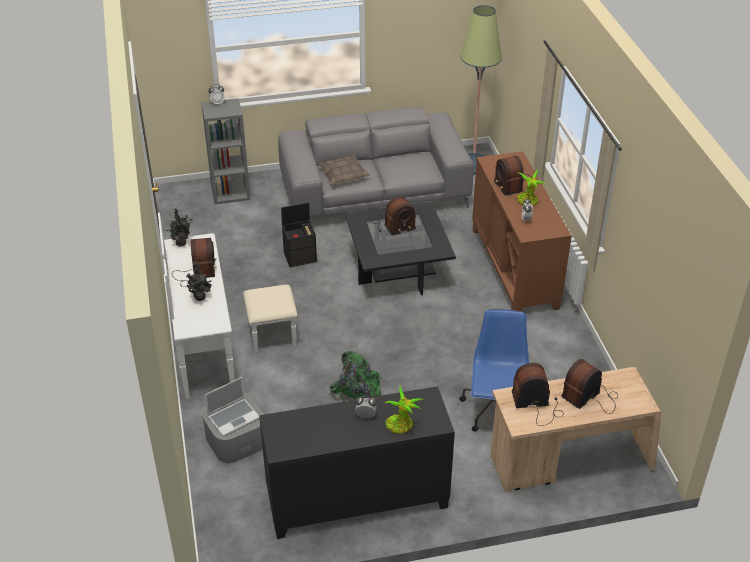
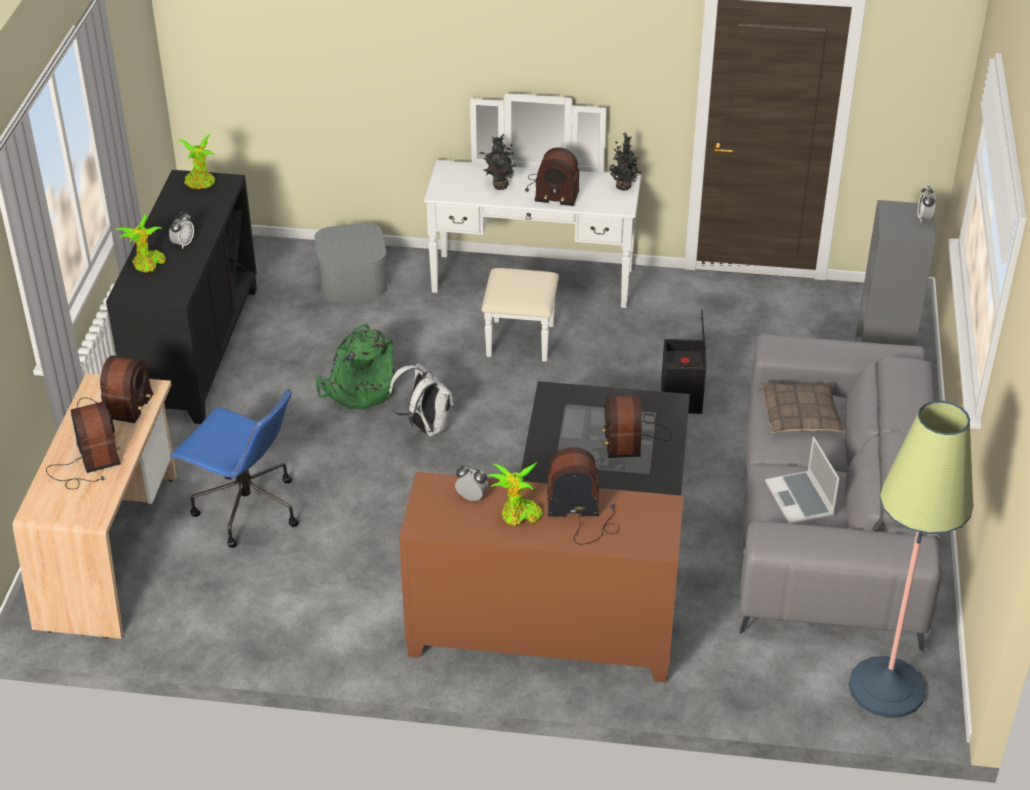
camera: 110 degrees right, 0 degrees up
laptop [205,377,260,437] -> laptop moved to [765,436,840,524]
none -> potted plant [178,134,215,189]
none -> white backpack [388,363,454,437]

